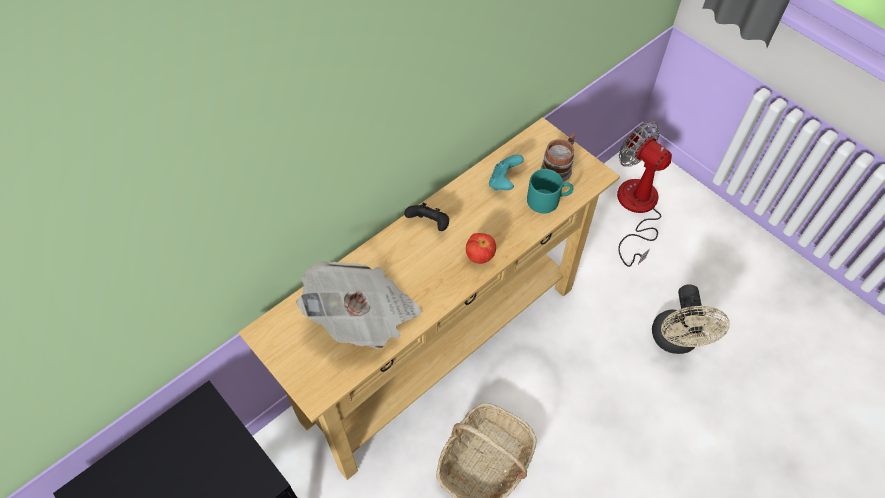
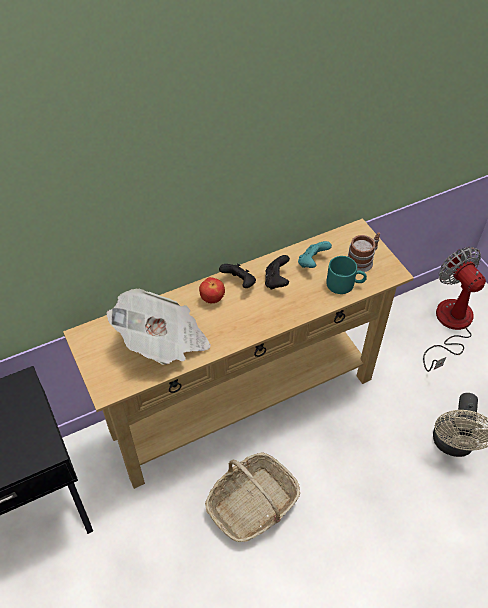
camera: 15 degrees right, 5 degrees down
apple [466,233,496,264] -> apple moved to [199,277,225,303]
none -> black game controller [265,255,290,290]

